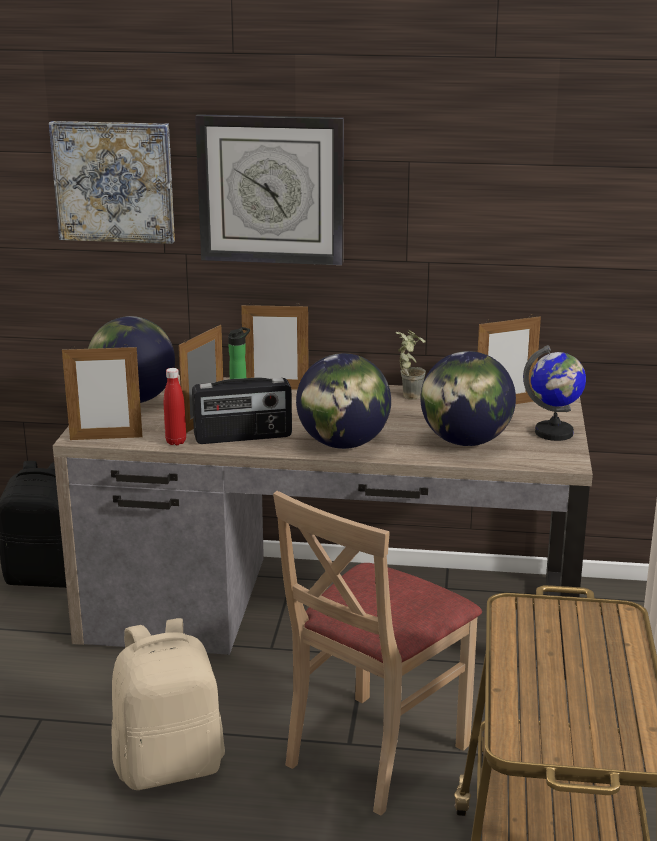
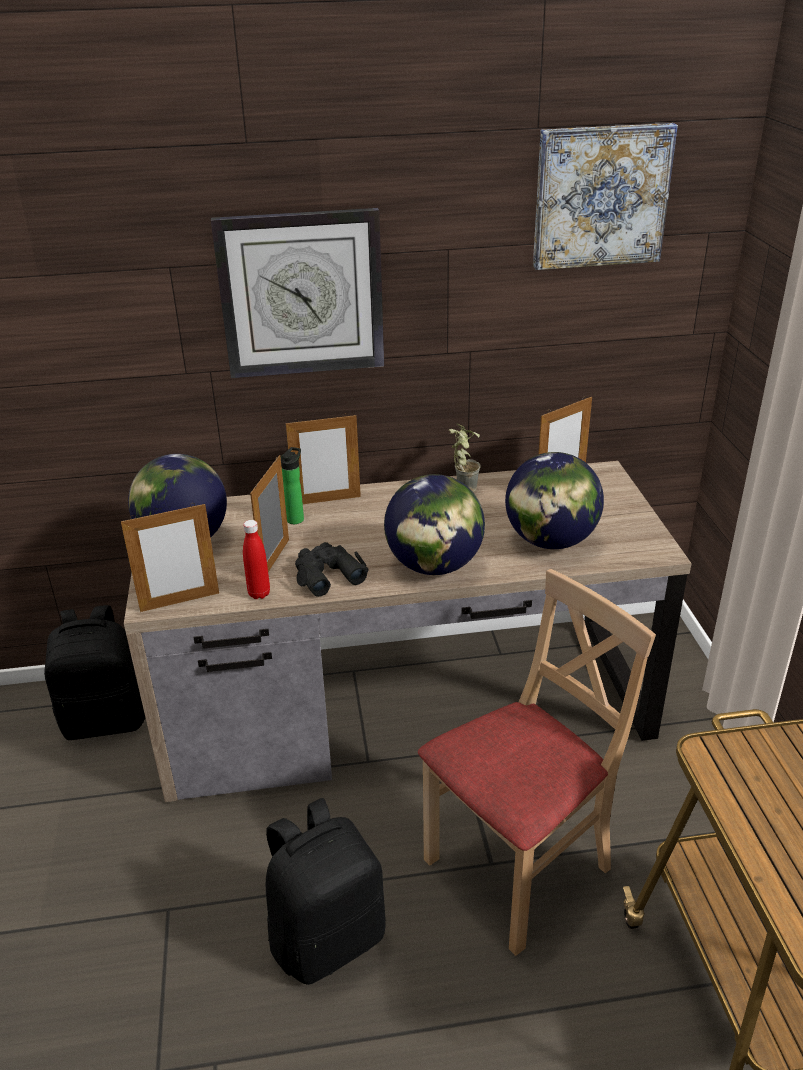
camera: 15 degrees left, 10 degrees up
picture [49,121,175,244] -> picture moved to [533,123,678,270]
beige backpack [111,618,225,790] -> black backpack [266,798,386,985]
radio [192,378,292,444] -> black binoculars [295,542,368,597]
beige chair [273,491,482,816] -> beige chair turned 150 degrees counterclockwise [418,569,656,956]
globe [523,345,586,441] -> none

